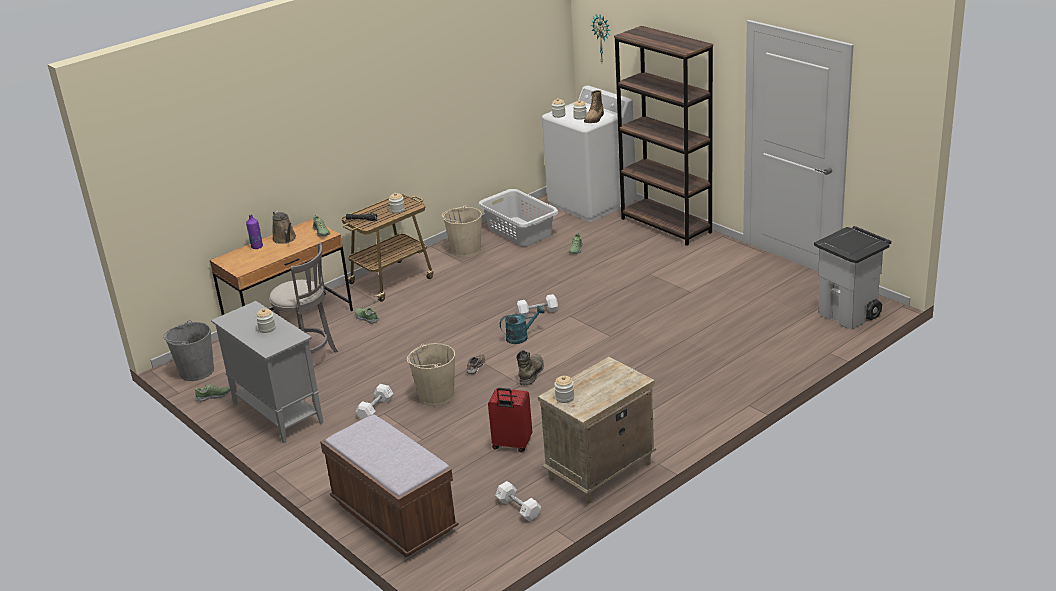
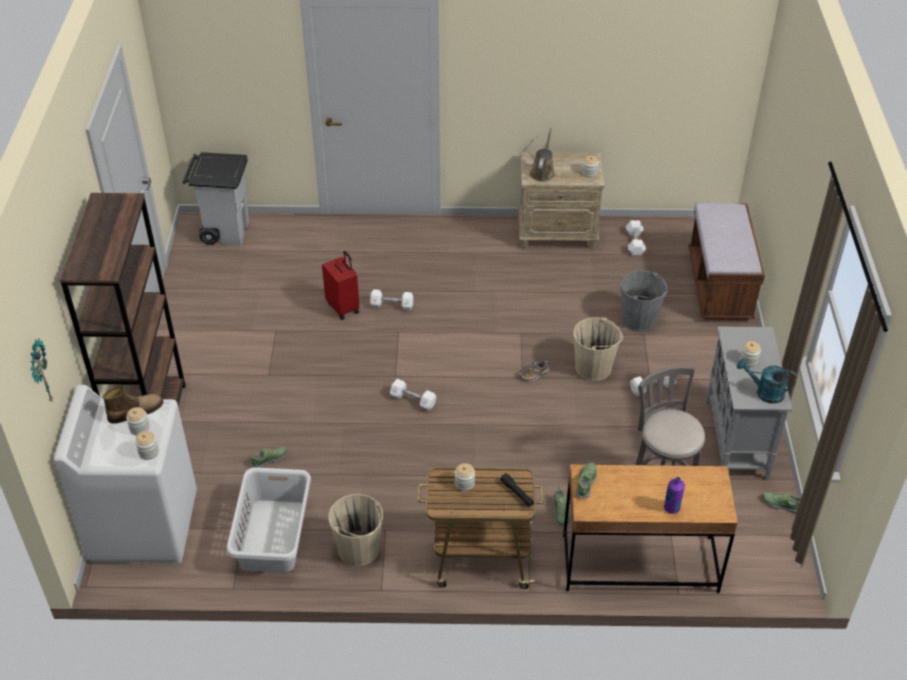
camera: 140 degrees left, 15 degrees up
grey bucket [163,320,214,381] -> grey bucket moved to [621,270,668,332]
brown watering can [272,210,296,244] -> brown watering can moved to [530,128,555,182]
red suitcase [488,388,532,452] -> red suitcase moved to [322,251,359,320]
turquoise watering can [500,306,544,344] -> turquoise watering can moved to [737,359,797,404]
green boot [516,350,544,386] -> none
none -> white dumbbell [370,289,414,310]

